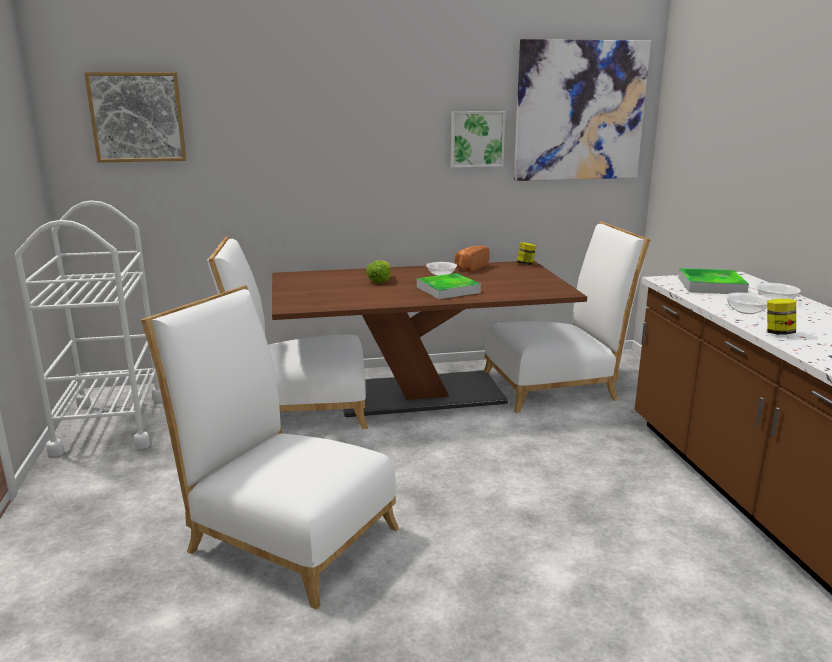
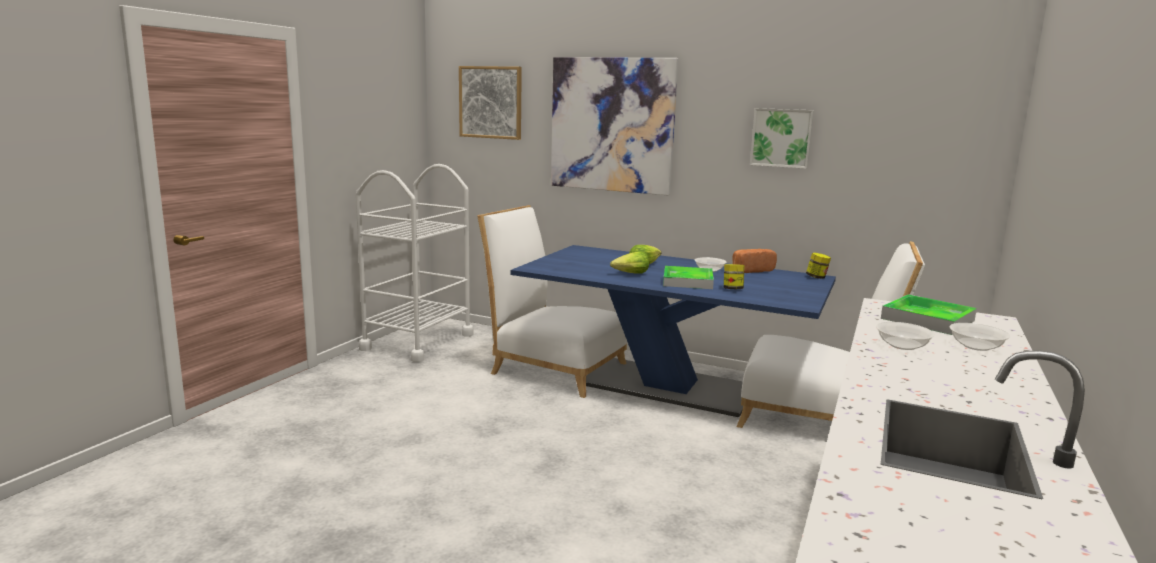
camera: 35 degrees right, 5 degrees down
white chair [141,285,399,610] -> none
brown dining table [272,260,587,417] -> blue dining table [510,245,836,417]
picture [514,39,651,181] -> picture moved to [551,57,678,195]
jar [767,299,796,335] -> jar moved to [724,264,745,289]
none -> lettuce [610,251,649,274]

